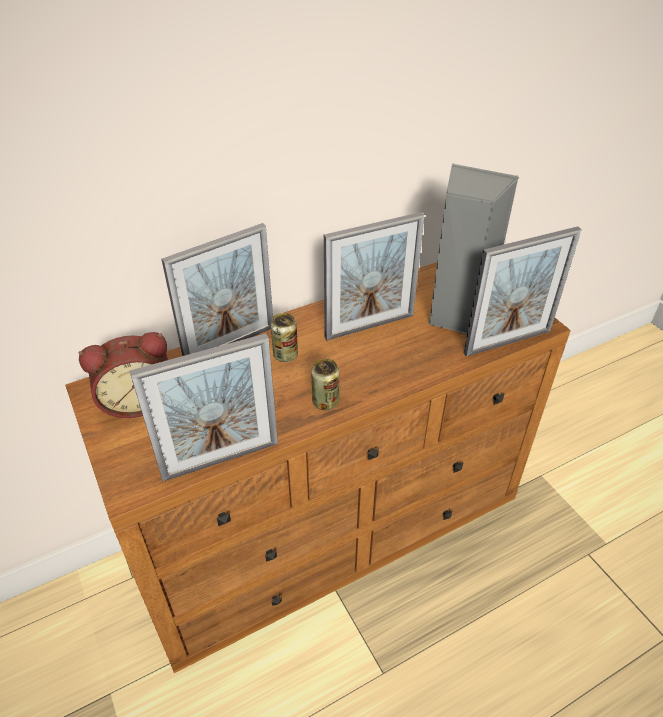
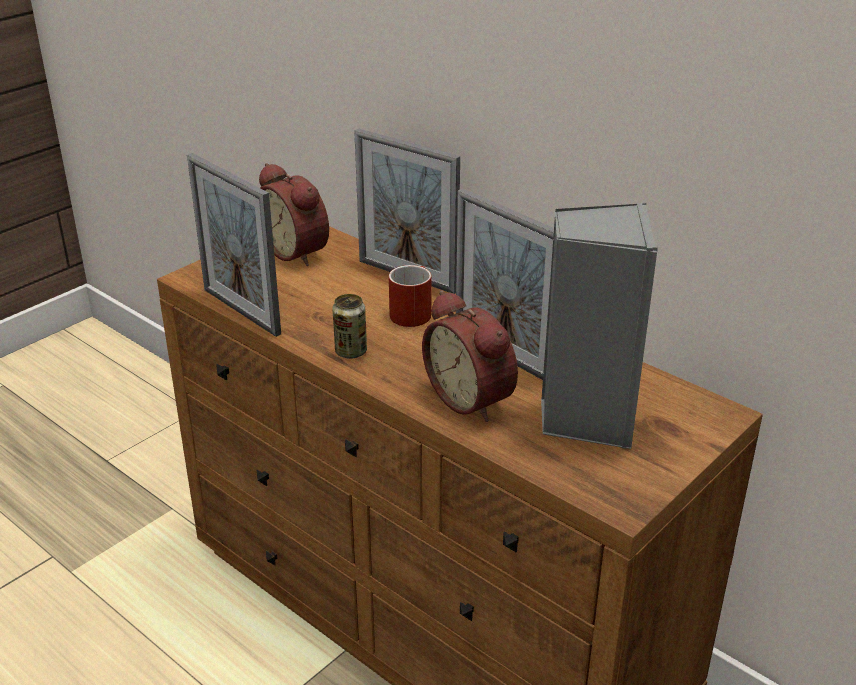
camera: 70 degrees right, 10 degrees down
can [271,313,298,362] -> red mug [389,265,431,327]
picture frame [464,226,582,357] -> none
none -> alarm clock [422,290,518,422]

